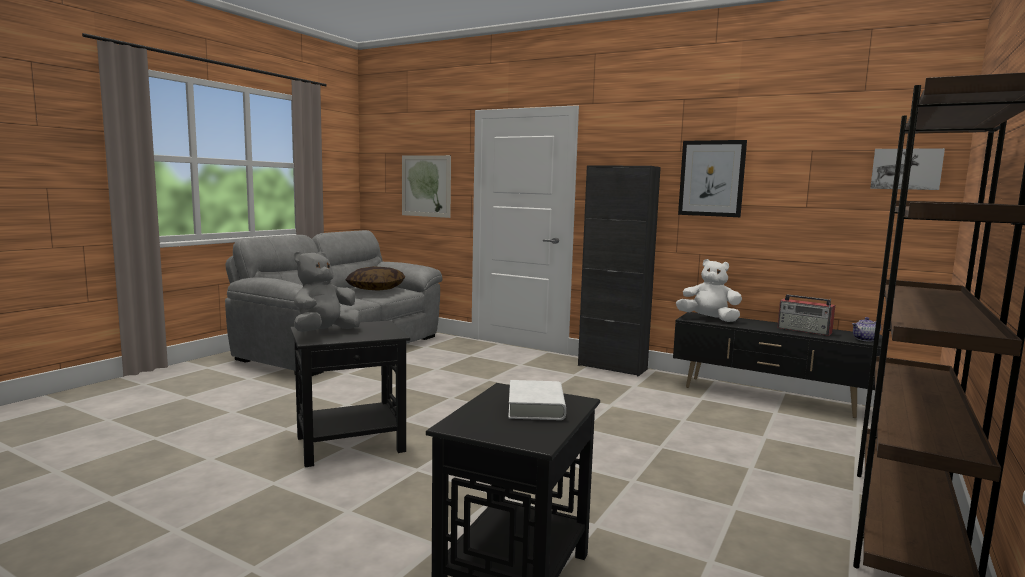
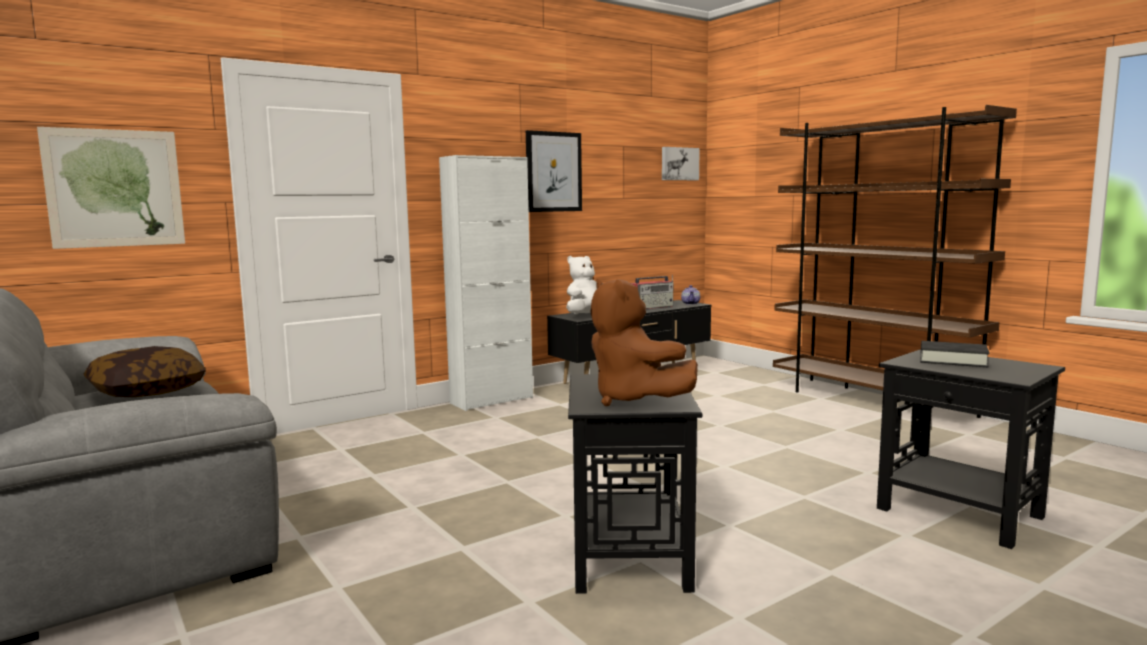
camera: 65 degrees left, 0 degrees up
grey plush toy [294,251,361,332] -> brown plush toy [591,279,698,406]
white book [508,380,566,420] -> black book [920,341,990,367]
black cabinet [578,165,661,376] -> white cabinet [439,155,533,411]

